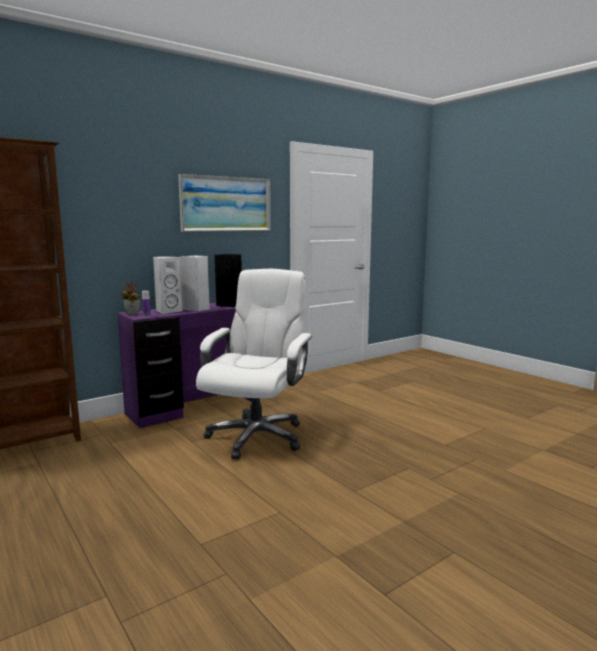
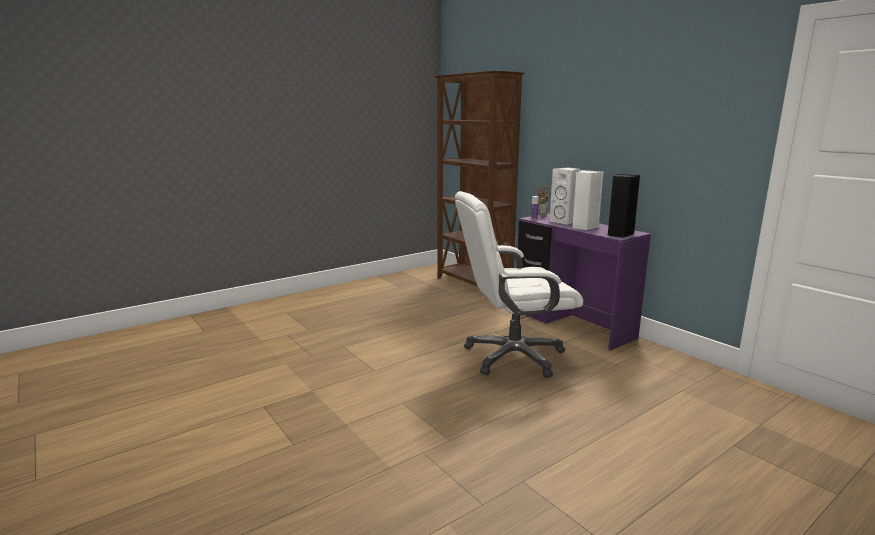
camera: 90 degrees right, 5 degrees up
picture [178,174,271,232] -> none
white office chair [196,269,313,459] -> white office chair turned 150 degrees clockwise [455,191,583,378]

